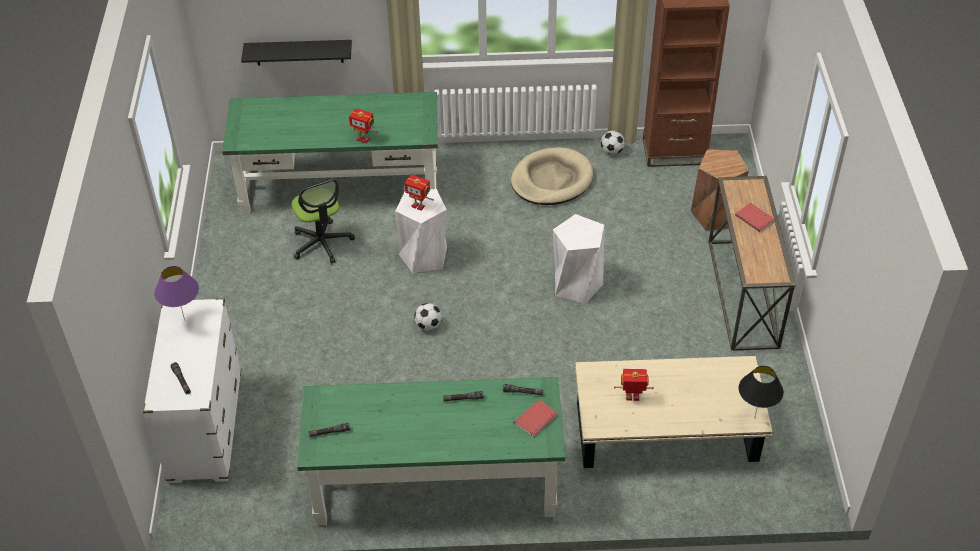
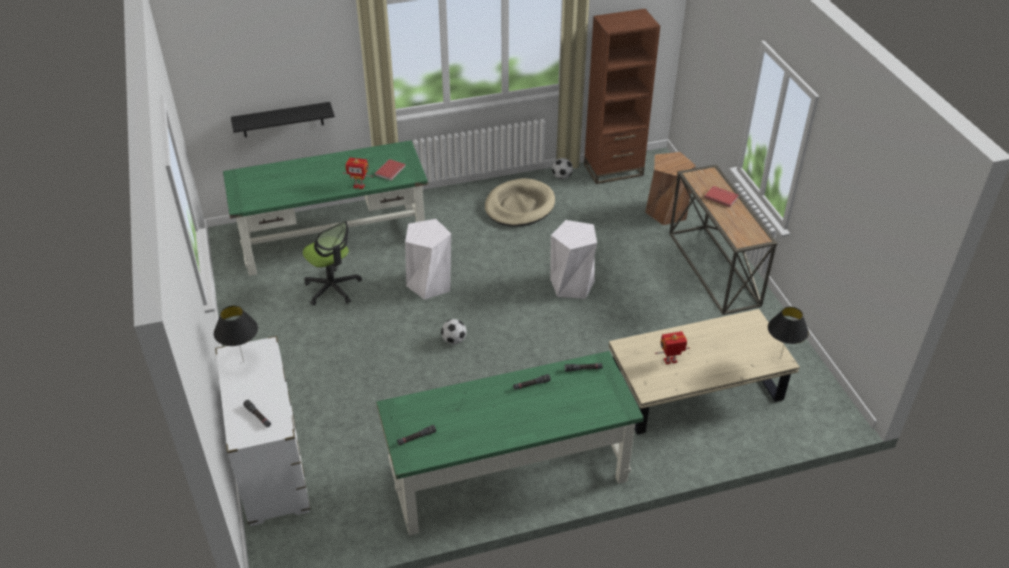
camera: 15 degrees left, 5 degrees down
purple table lamp [154,266,199,320] -> black table lamp [214,306,258,362]
toy robot [403,175,434,211] -> none
red book [514,399,558,437] -> red book moved to [375,159,406,180]

